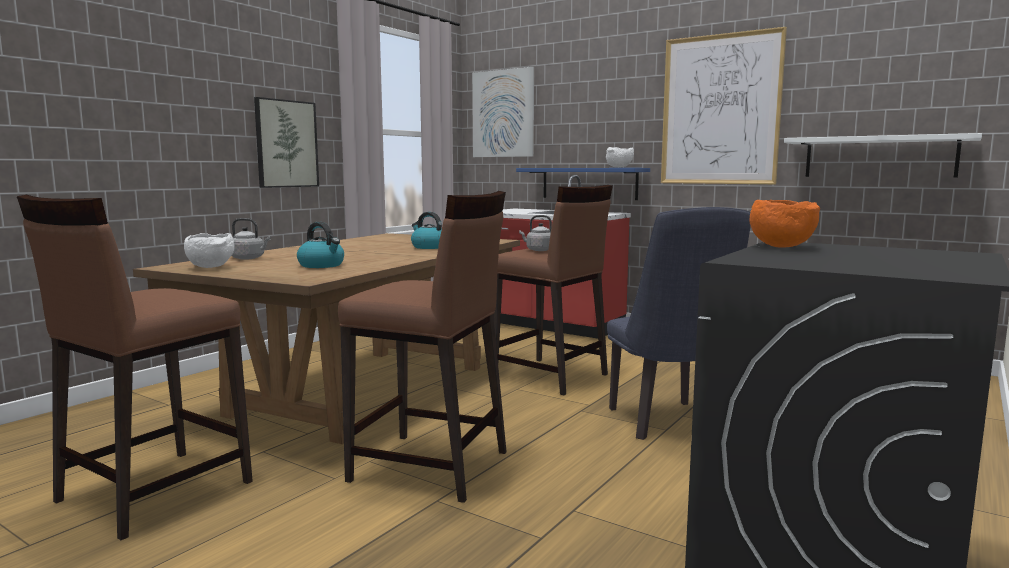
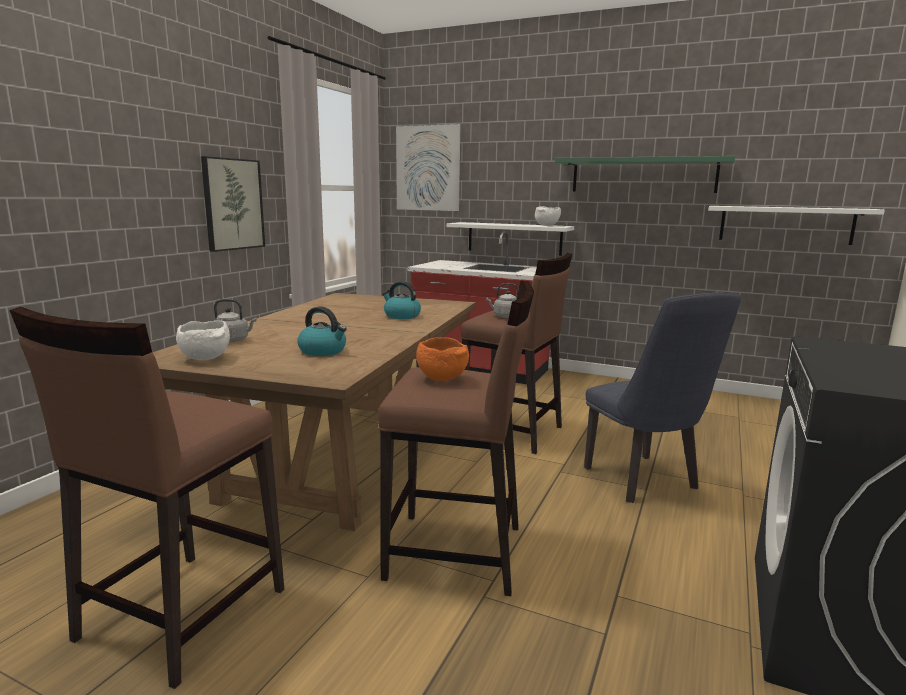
camera: 10 degrees left, 5 degrees up
blue shelf [516,168,650,200] -> white shelf [447,222,574,256]
picture [661,27,787,184] -> green shelf [555,156,735,193]
orange bowl [750,200,820,248] -> orange bowl moved to [416,338,469,381]

